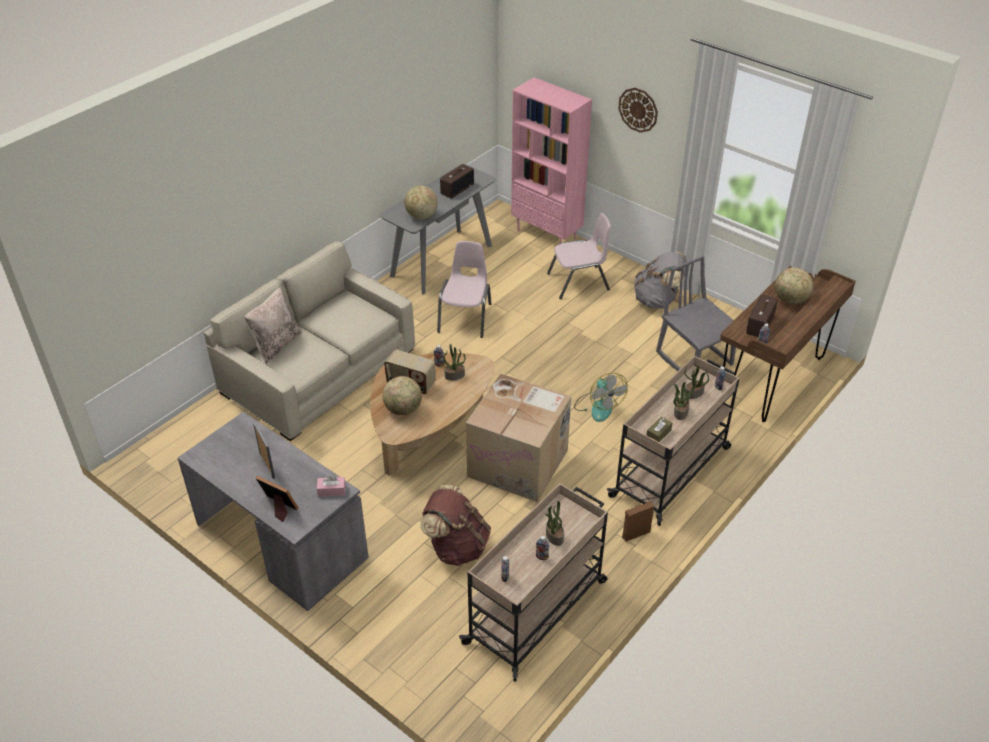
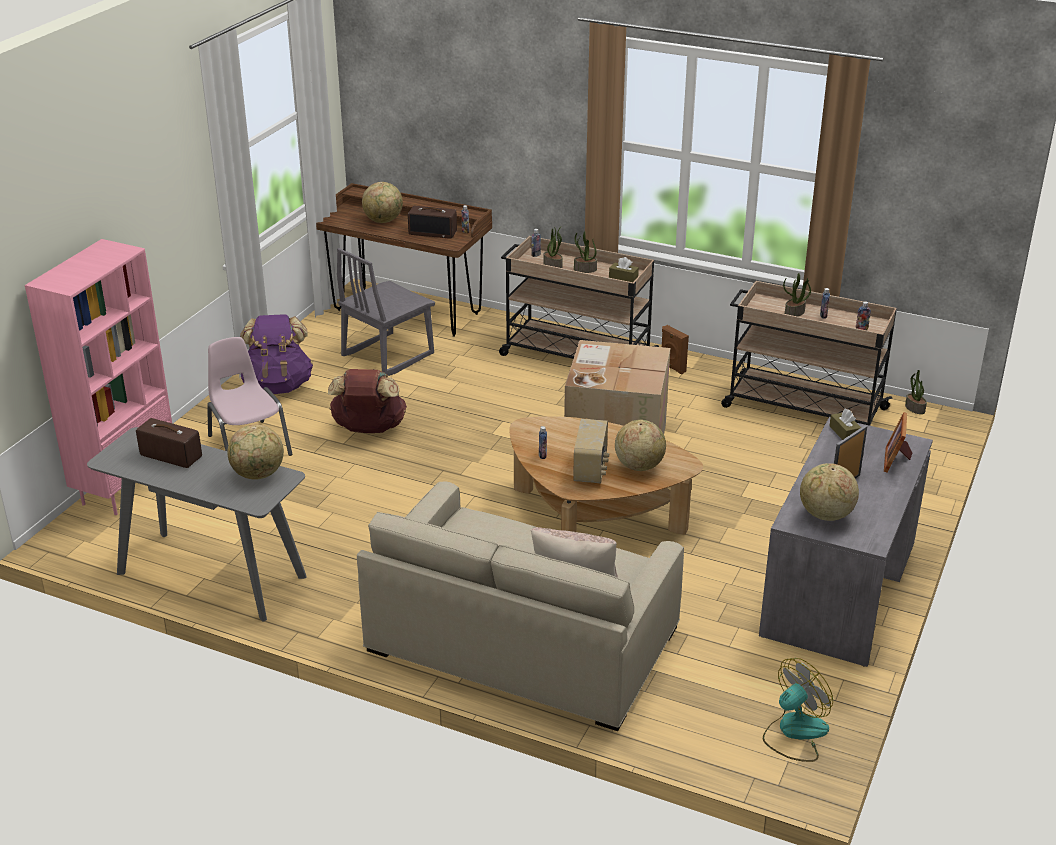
camera: 105 degrees left, 10 degrees down
pink tissue box [317,476,346,497] -> brown tissue box [829,409,861,440]
brown backpack [420,485,491,566] -> brown backpack moved to [328,369,407,433]
pink chair [437,241,491,338] -> none
potted plant [444,344,466,380] -> potted plant moved to [905,370,927,414]
fan [574,373,628,422] -> fan moved to [763,658,833,762]
wall clock [618,88,658,133] -> none
grey backpack [634,251,687,309] -> purple backpack [240,314,313,394]
none -> globe [800,463,859,521]

